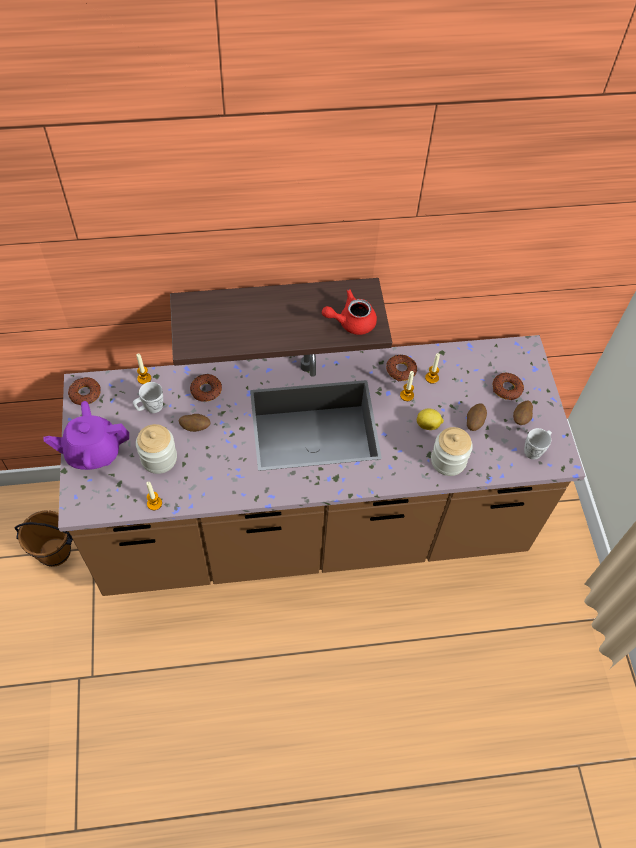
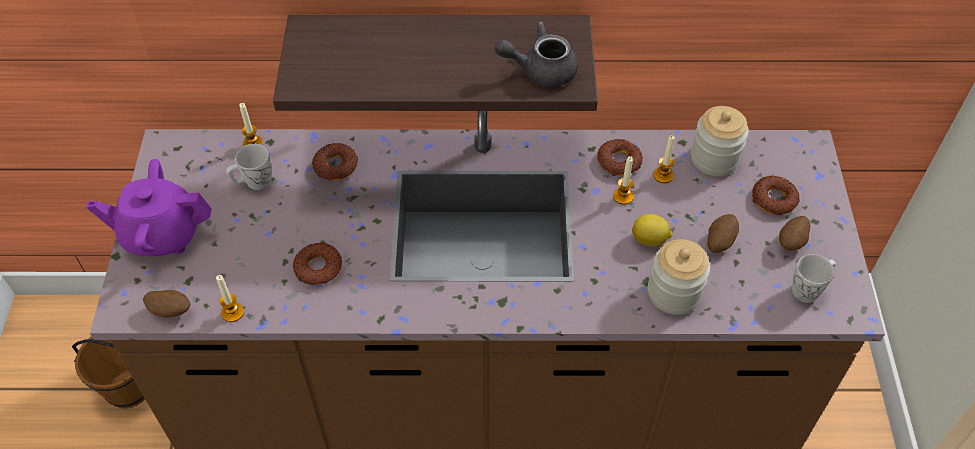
camera: 10 degrees right, 5 degrees down
donut [68,377,101,405] -> donut moved to [293,243,342,285]
jar [136,424,177,474] -> jar moved to [691,106,749,176]
potato [179,414,210,432] -> potato moved to [143,290,190,318]
red teapot [322,289,377,335] -> grey teapot [495,21,578,87]

